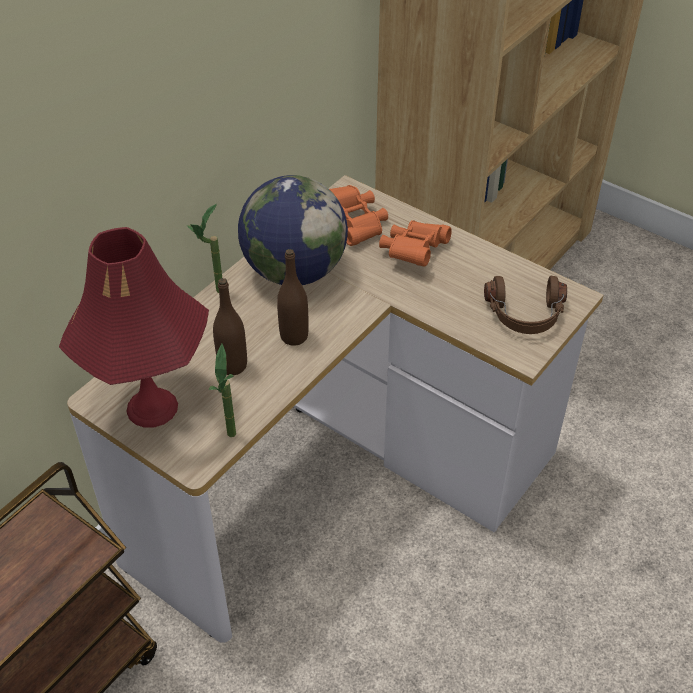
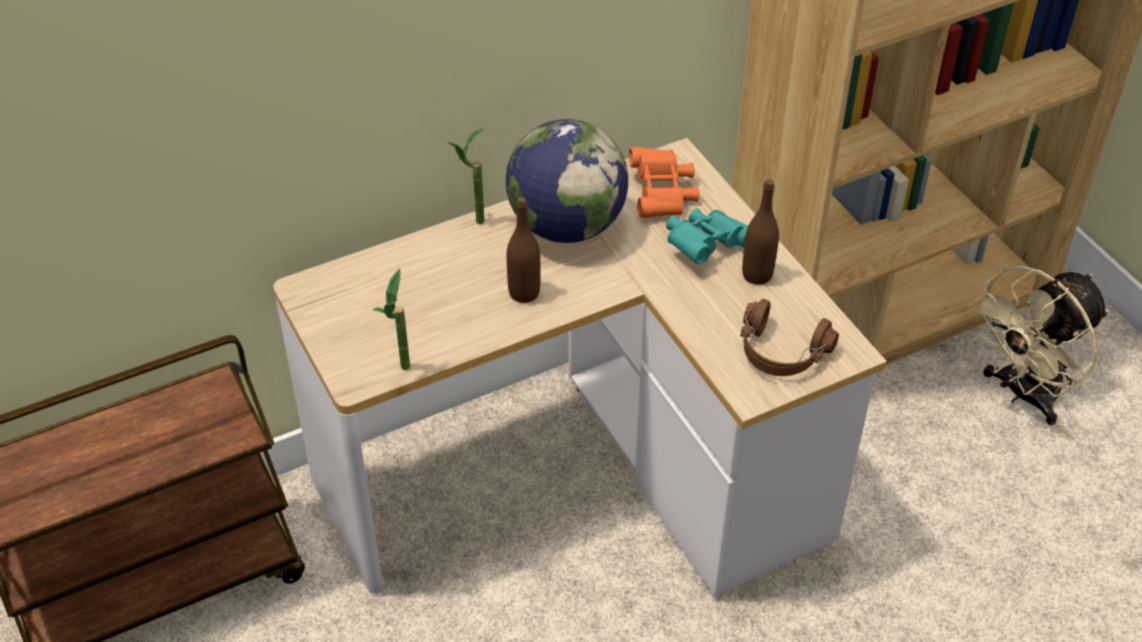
camera: 25 degrees right, 0 degrees up
red table lamp [59,227,209,428] -> none
brown bottle [213,278,247,375] -> brown bottle moved to [742,179,779,285]
orange binoculars [379,220,452,266] -> turquoise binoculars [666,209,749,264]
none -> beige fan [968,266,1109,425]

